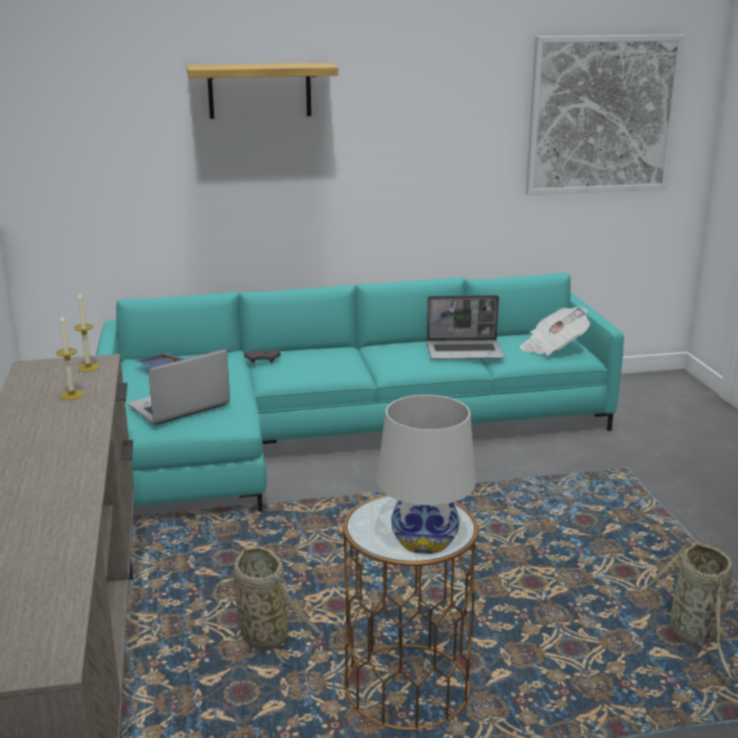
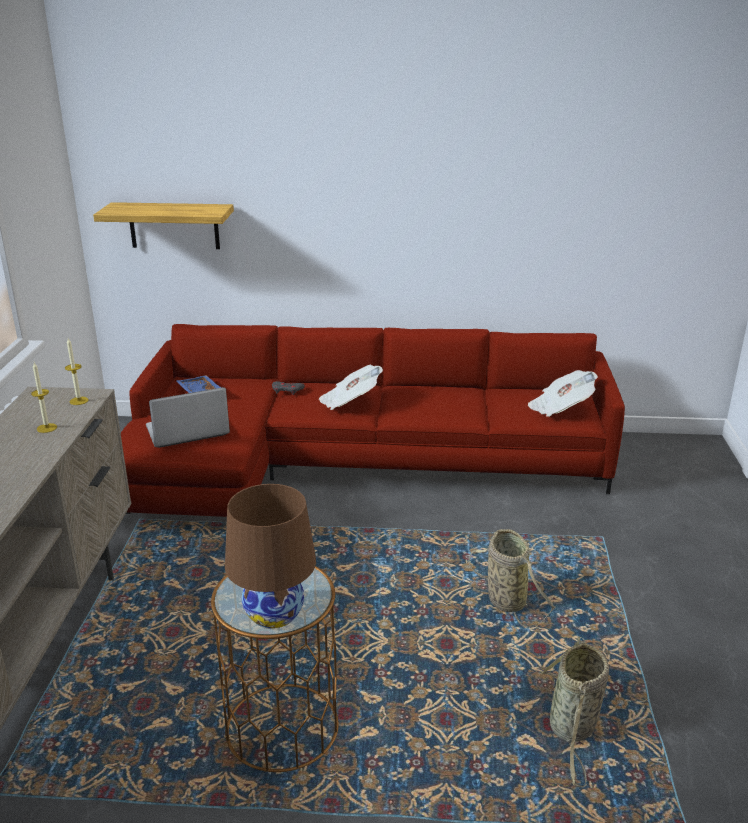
camera: 15 degrees right, 5 degrees up
turquoise sofa [96,273,624,512] -> red sofa [121,324,625,517]
shelf [187,63,338,119] -> shelf moved to [93,202,234,249]
basket [215,546,323,664] -> basket moved to [469,529,556,628]
white table lamp [377,395,476,554] -> brown table lamp [225,484,316,629]
laptop [426,295,505,360] -> none
picture [526,35,685,195] -> none
none -> newspaper [319,365,383,410]

